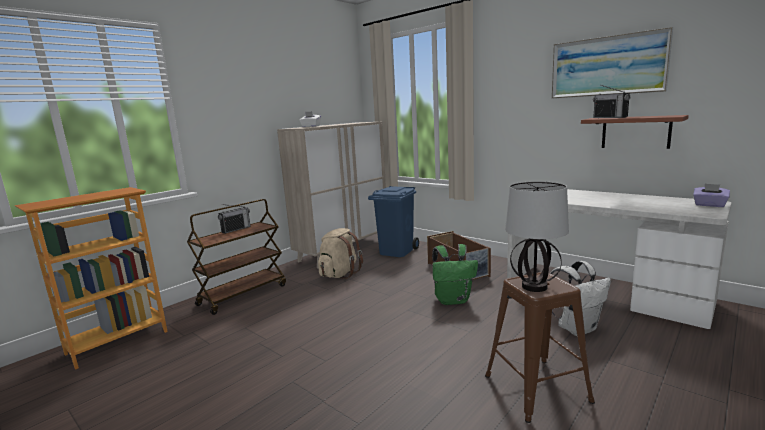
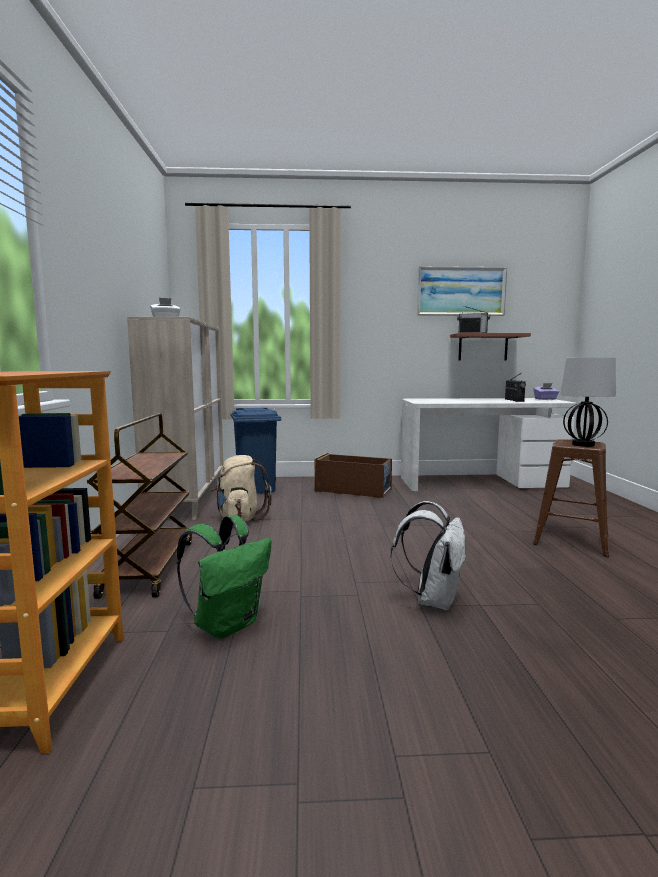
camera: 45 degrees left, 5 degrees down
radio [218,204,251,234] -> radio moved to [505,373,526,402]
green backpack [432,244,478,305] -> green backpack moved to [177,515,271,639]
white backpack [550,261,611,336] -> white backpack moved to [391,501,467,611]

